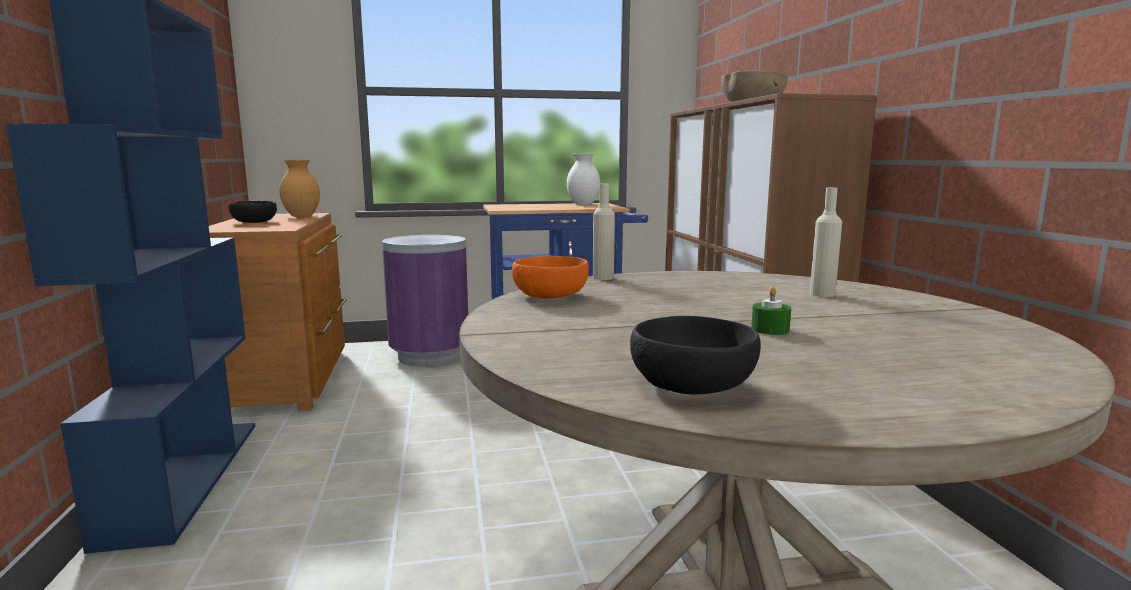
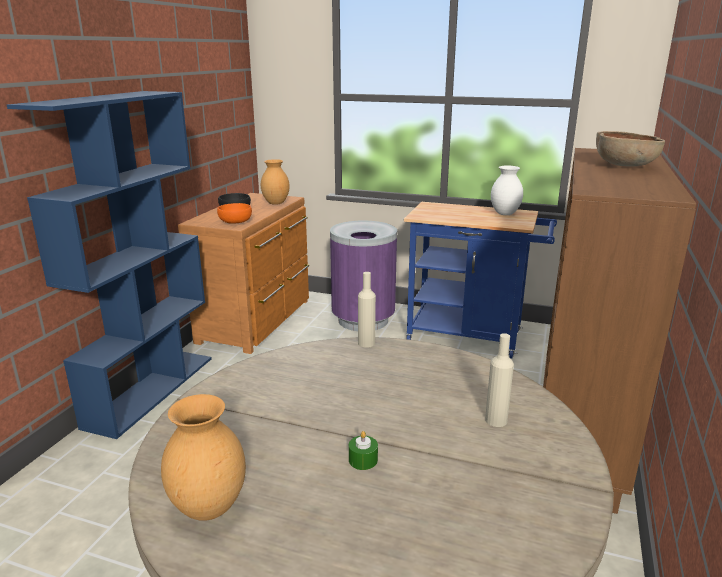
camera: 30 degrees right, 10 degrees up
orange bowl [512,256,589,298] -> orange bowl moved to [217,203,252,224]
black bowl [630,316,761,395] -> brown vase [161,394,246,521]

